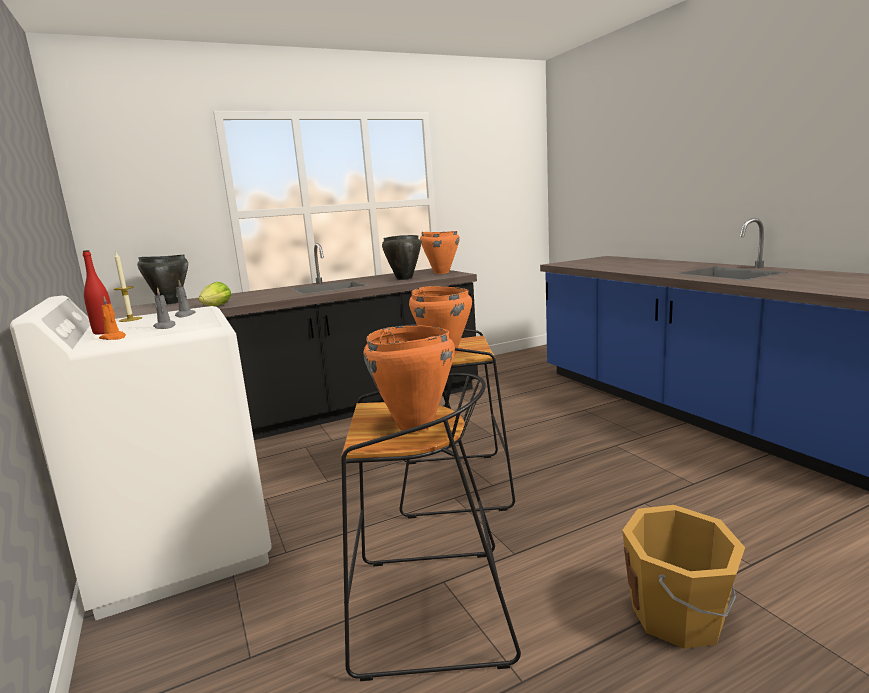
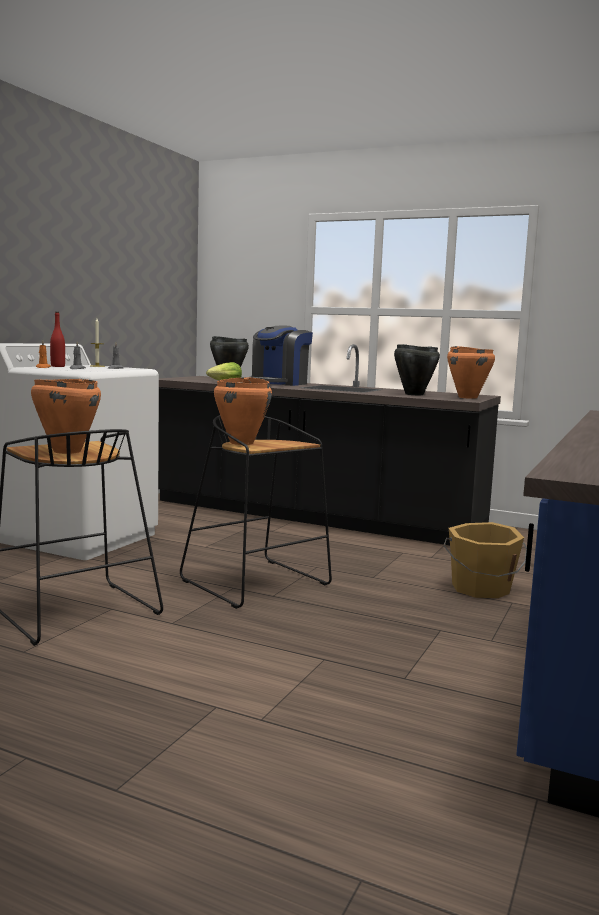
camera: 50 degrees right, 5 degrees down
orange bucket [622,505,745,649] -> orange bucket moved to [443,522,527,598]
none -> coffee machine [250,325,313,386]

